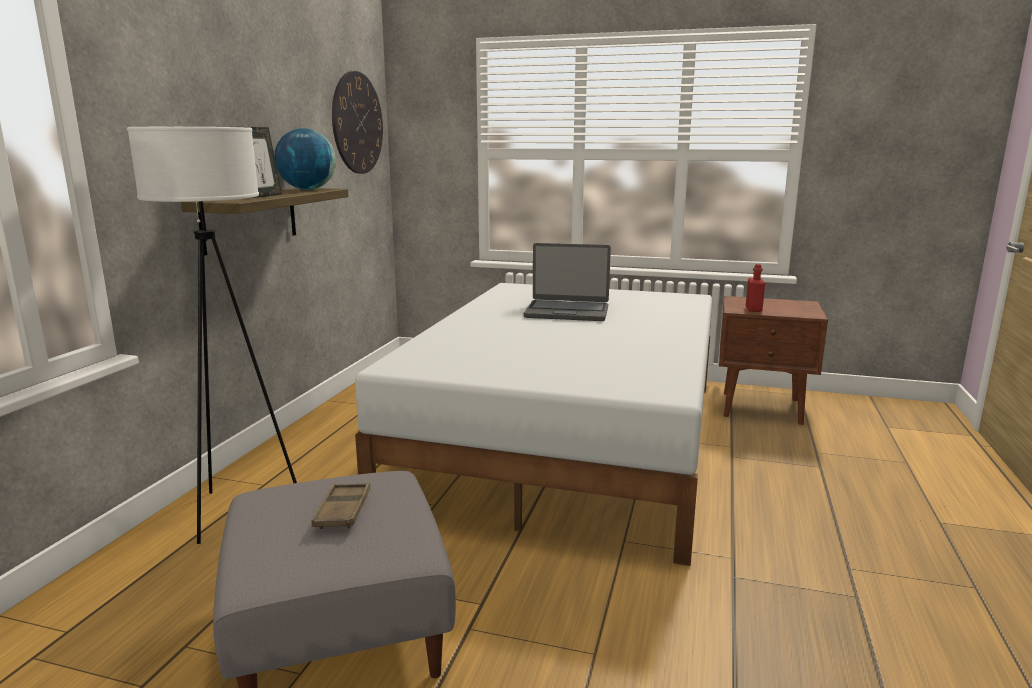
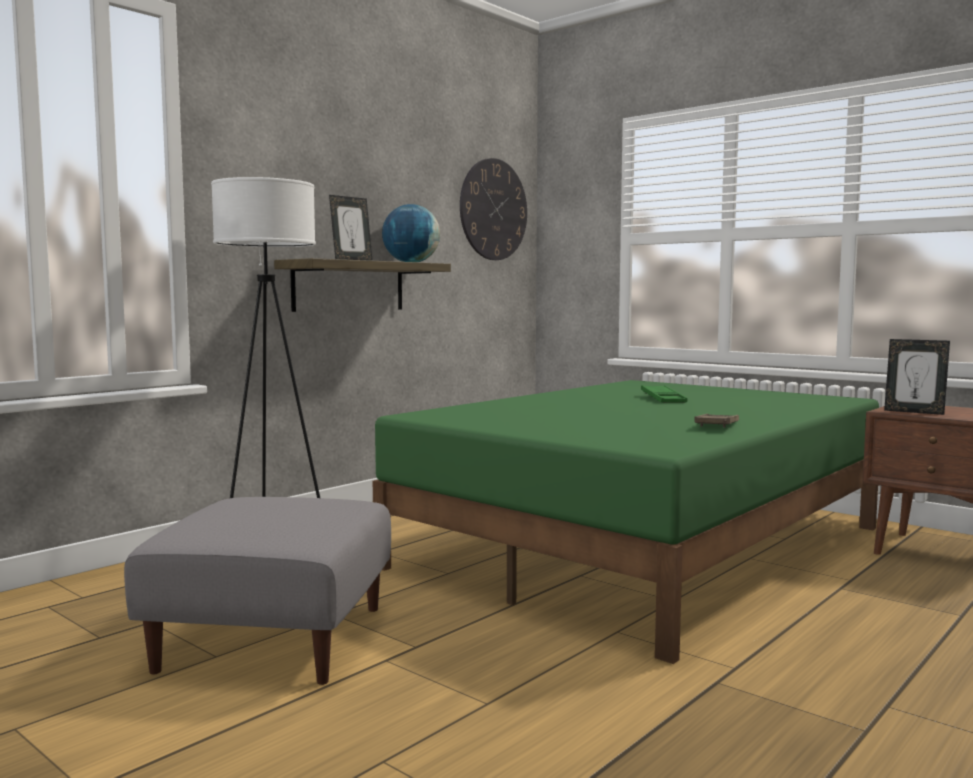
camera: 25 degrees right, 10 degrees down
brown tray [311,482,371,529] -> brown tray moved to [694,414,739,428]
white bed [355,283,712,566] -> green bed [373,380,879,664]
laptop [524,243,611,321] -> green tray [641,385,687,403]
red bottle [746,264,765,312] -> picture frame [884,339,950,415]

